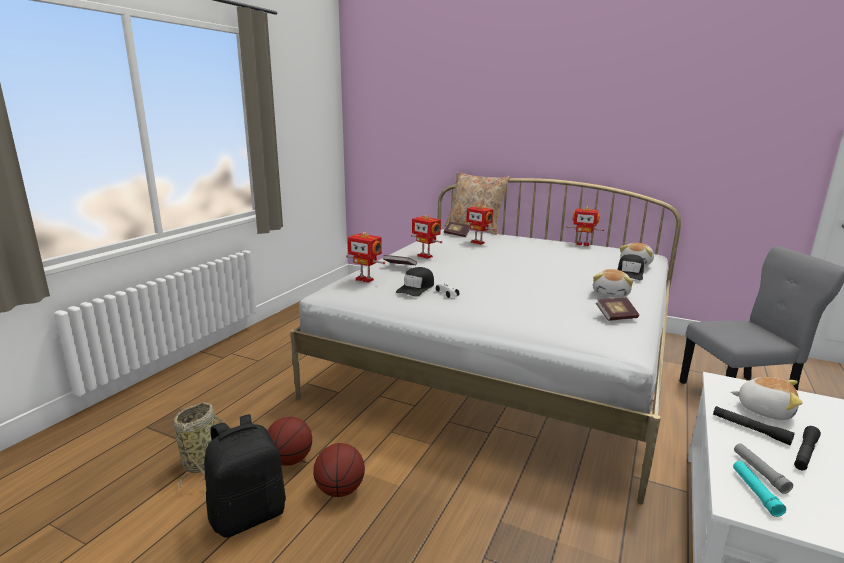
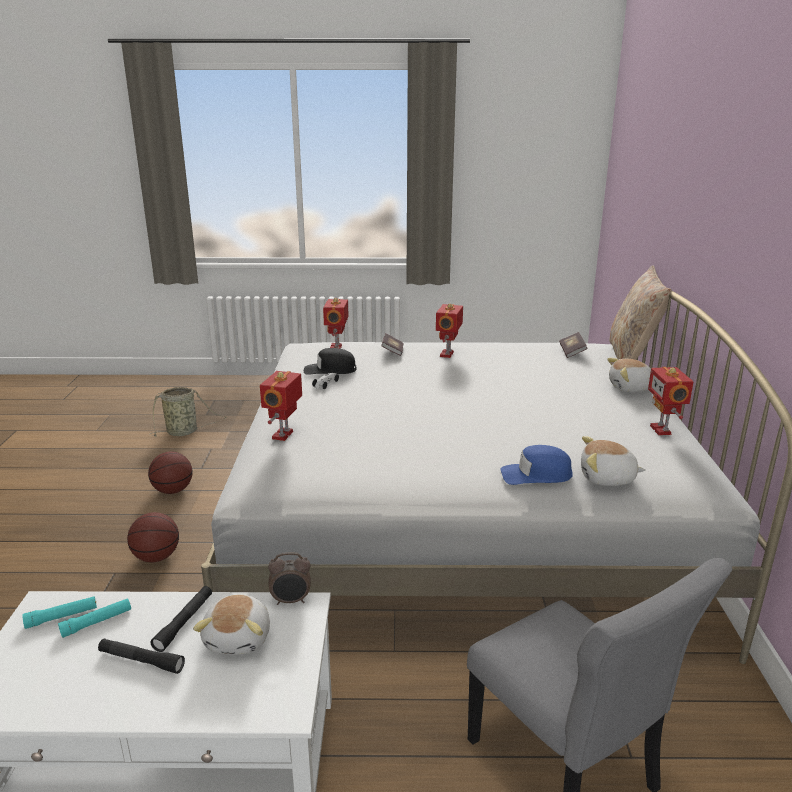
camera: 65 degrees right, 5 degrees up
black backpack [204,414,286,538] -> none
basketball [267,417,312,466] -> basketball moved to [127,512,179,562]
toy robot [464,205,495,245] -> toy robot moved to [260,371,302,441]
plush toy [593,269,633,298] -> plush toy moved to [607,358,651,392]
book [596,297,639,321] -> none
black cap [617,254,644,280] -> blue cap [500,445,572,485]
grey flashlight [734,443,793,494] -> turquoise flashlight [58,598,131,638]
none -> alarm clock [268,552,311,605]

